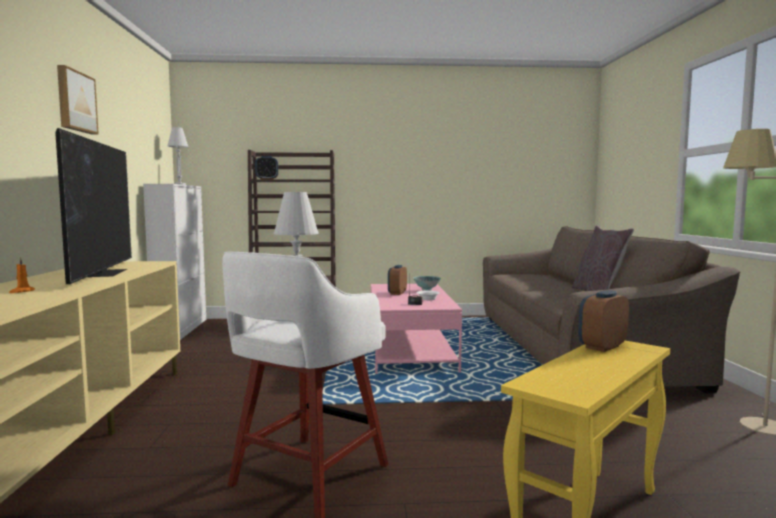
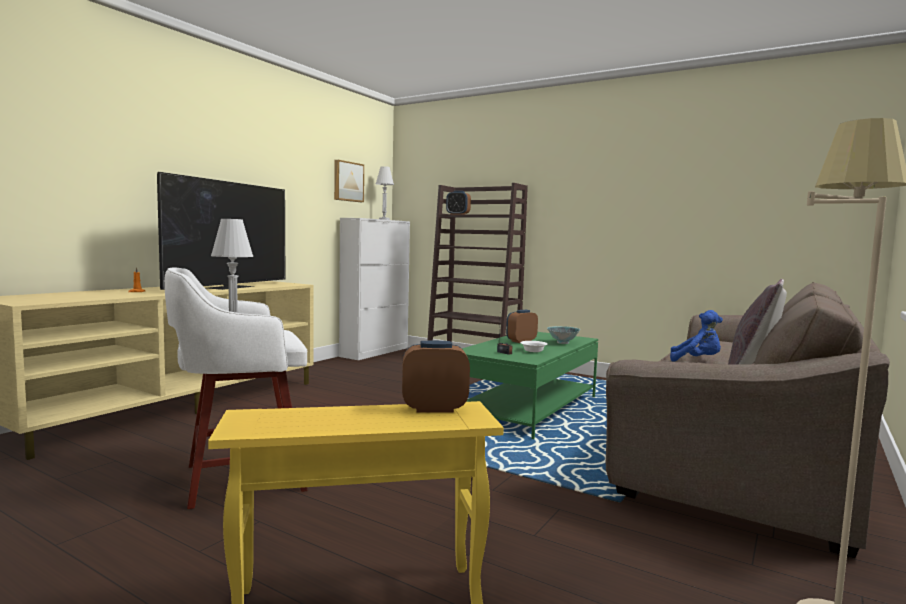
camera: 35 degrees right, 0 degrees up
picture [57,65,99,135] -> picture moved to [334,160,364,202]
pink coffee table [371,284,462,374] -> green coffee table [462,332,598,439]
none -> blue plush toy [670,310,723,362]

